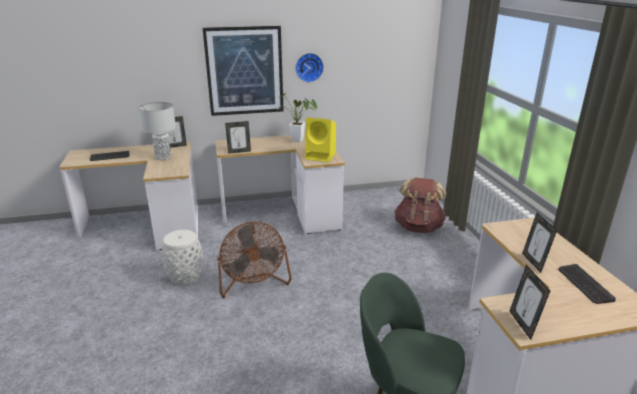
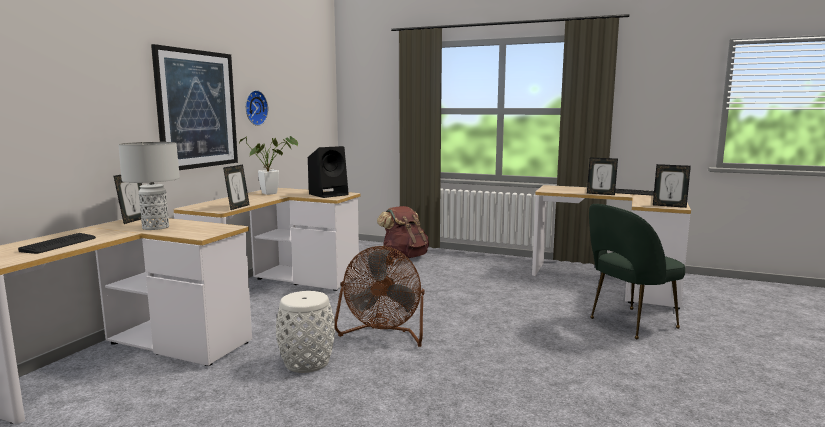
camera: 55 degrees left, 15 degrees down
brown fan [217,221,292,298] -> brown fan turned 90 degrees clockwise [334,246,425,347]
yellow speaker [305,117,336,162] -> black speaker [308,146,349,198]

